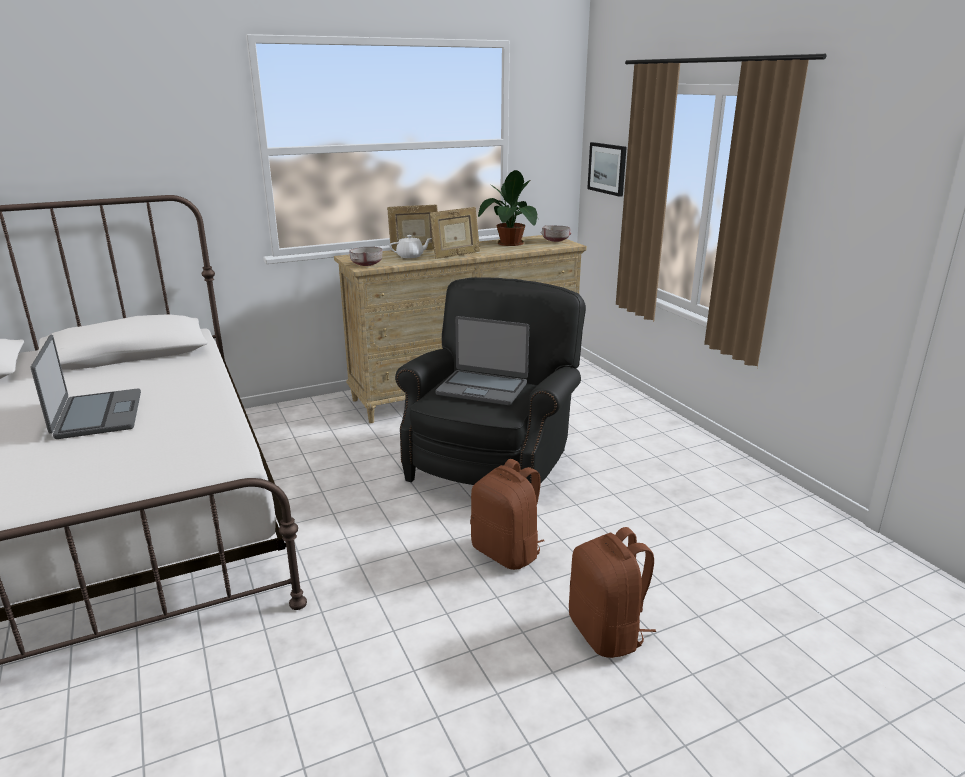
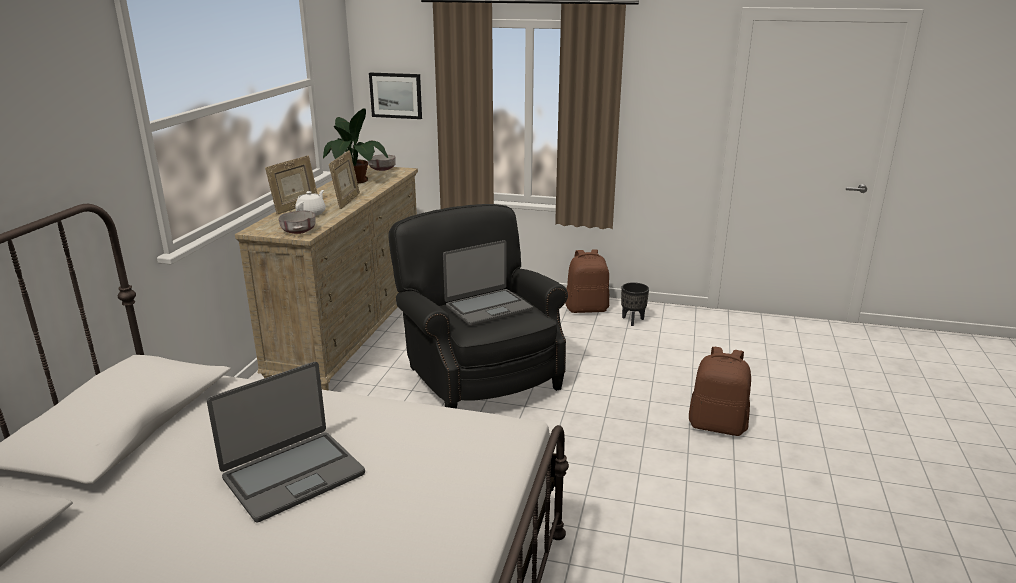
camera: 50 degrees left, 0 degrees up
laptop [31,334,141,439] -> laptop turned 120 degrees clockwise [207,362,365,522]
brown backpack [470,459,544,570] -> brown backpack moved to [565,250,609,313]
none -> black planter [621,282,649,326]

